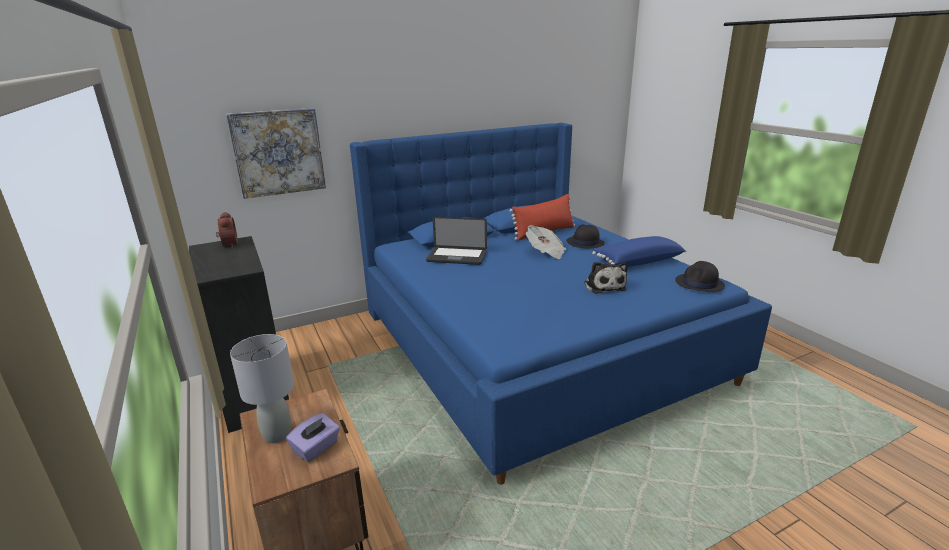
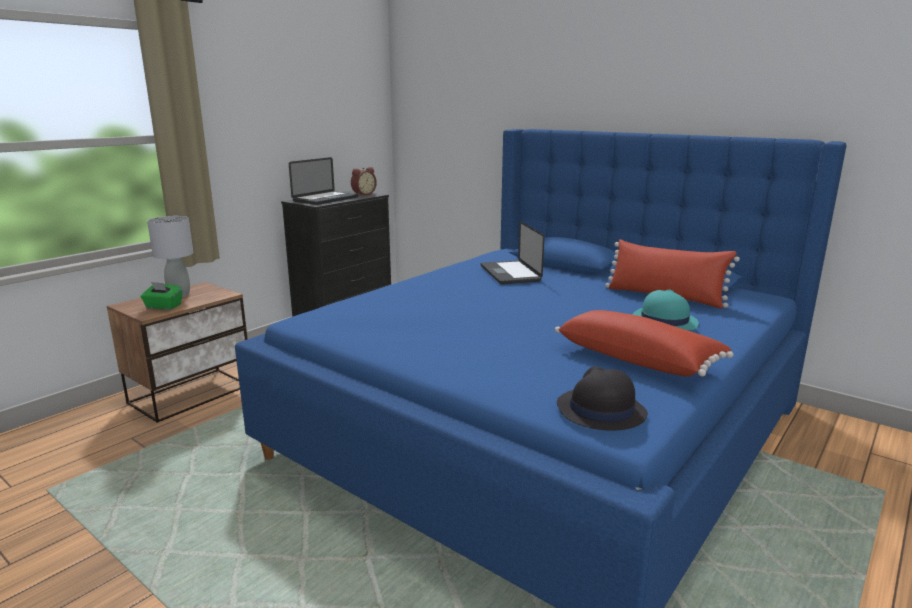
camera: 65 degrees right, 5 degrees down
picture [226,108,326,199] -> none
purple tissue box [286,413,340,462] -> green tissue box [140,282,183,310]
newspaper [526,225,566,259] -> none
black hat [566,224,605,248] -> turquoise hat [632,290,699,330]
plush toy [584,262,627,294] -> none
blue pillow [592,236,686,267] -> red pillow [555,310,734,376]
none -> laptop [289,157,358,205]

